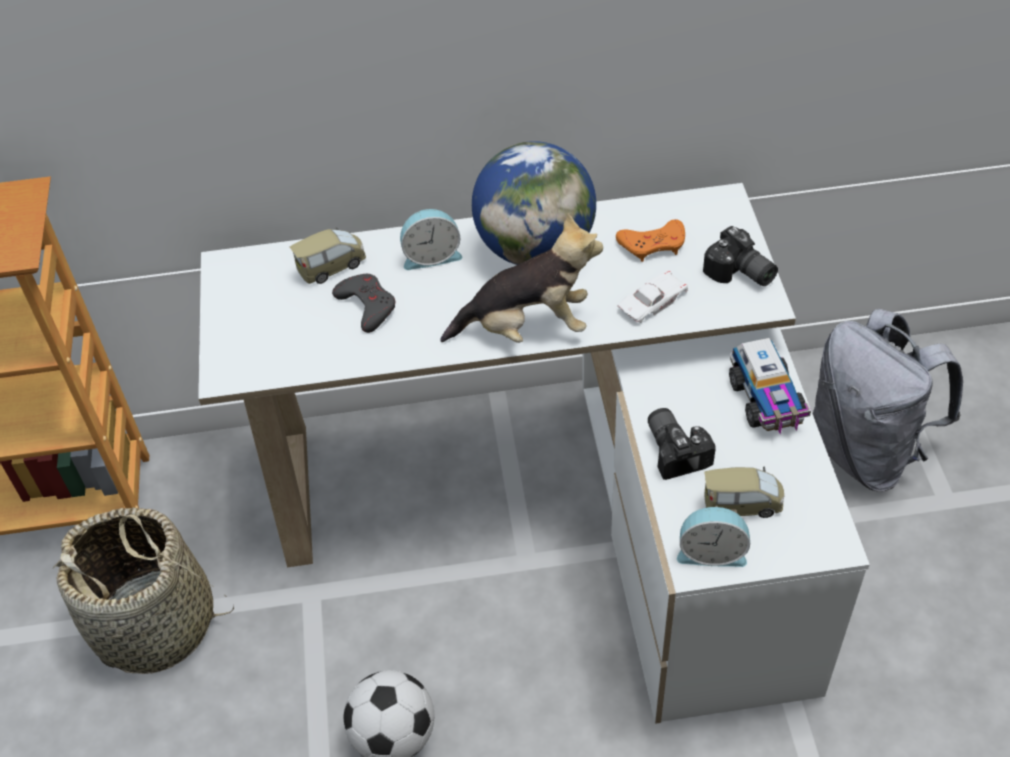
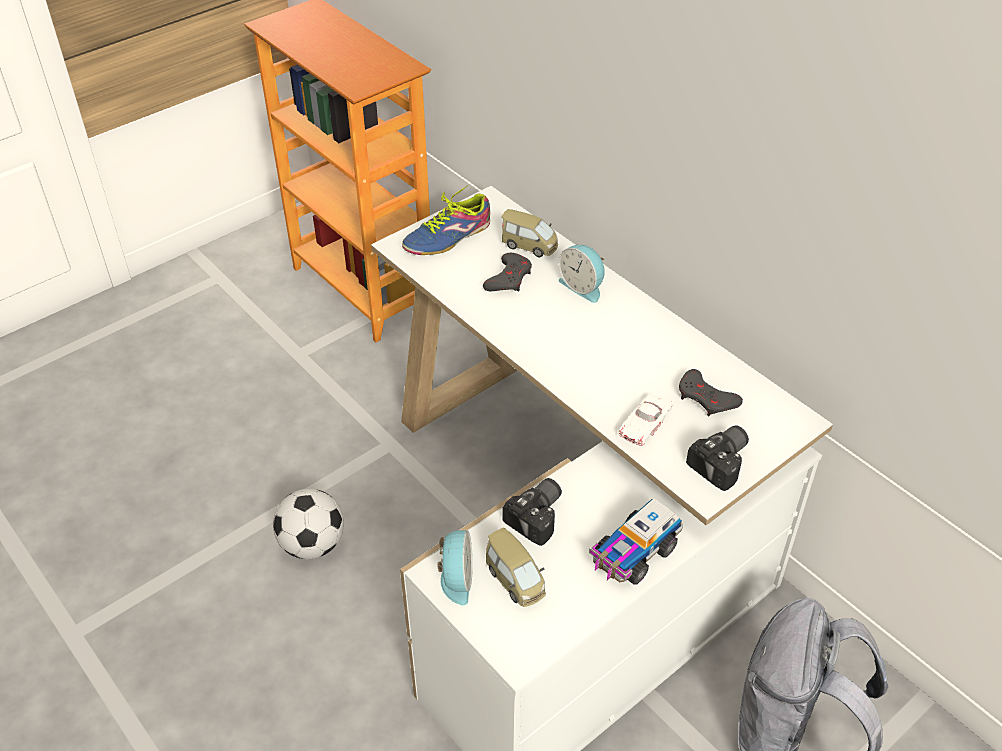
camera: 55 degrees right, 5 degrees down
basket [52,507,234,674] -> none
plush toy [440,212,603,343] -> none
globe [472,141,596,265] -> none
orange game controller [616,219,685,262] -> grey game controller [679,369,743,416]
white toy car [617,270,688,323] -> white toy car turned 105 degrees clockwise [618,393,672,446]
alarm clock [677,506,750,567] -> alarm clock turned 150 degrees counterclockwise [438,530,473,605]
camera [703,226,778,286] -> camera turned 150 degrees counterclockwise [686,425,749,491]
none -> shoe [402,184,490,255]

